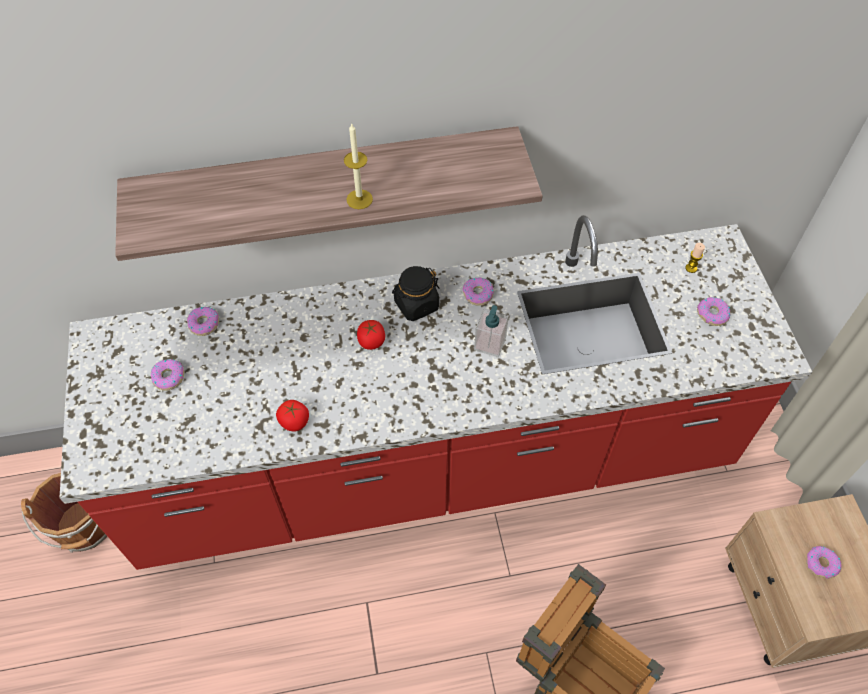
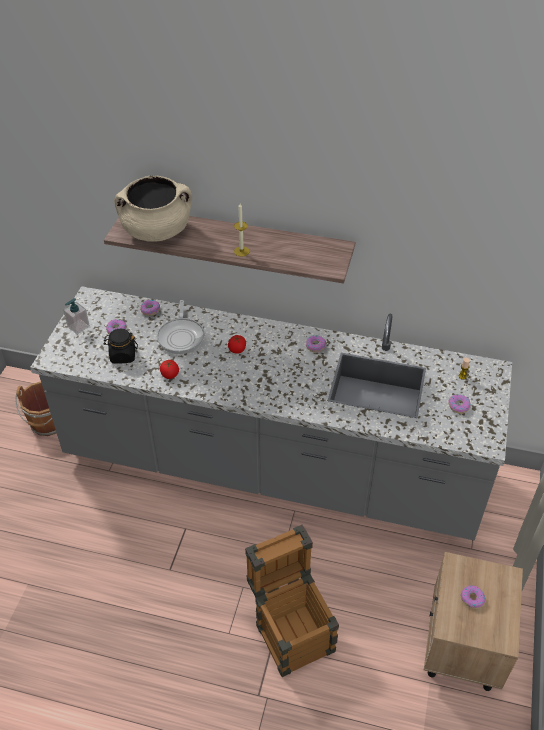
camera: 25 degrees right, 10 degrees down
red counter [59,215,812,570] -> grey counter [30,286,512,540]
black jar [392,266,439,321] -> black jar moved to [104,329,138,364]
soap dispenser [474,305,509,357] -> soap dispenser moved to [63,298,90,334]
none -> beige cooking pot [114,175,192,242]
none -> frying pan [157,300,205,354]

